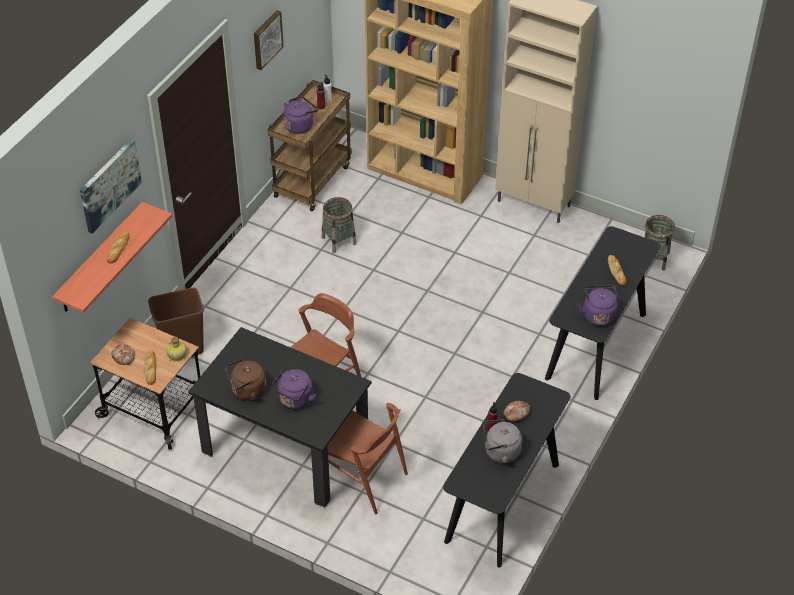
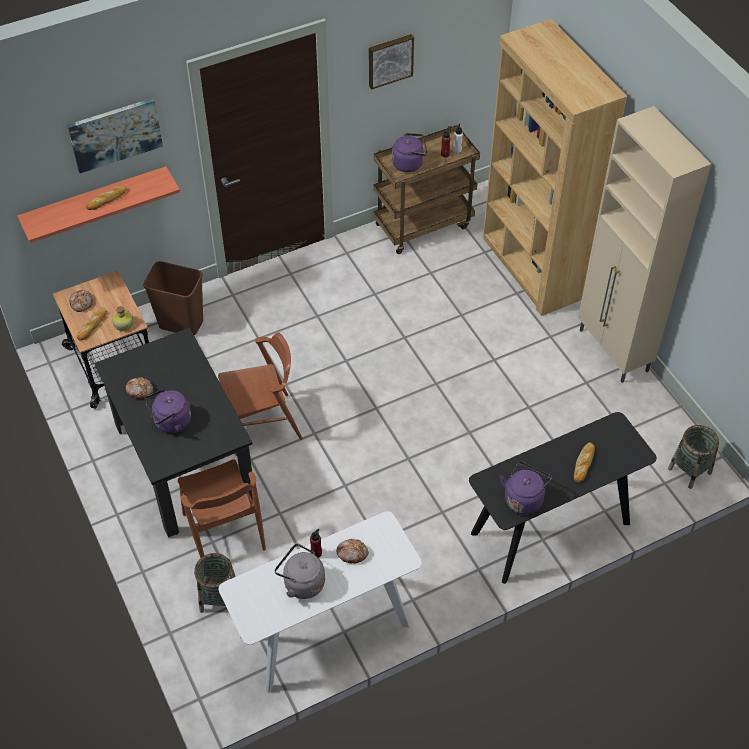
camera: 35 degrees right, 5 degrees up
brown kettle [225,359,266,400] -> bread [126,377,153,399]
basket [322,197,356,253] -> basket moved to [194,553,236,615]
black console table [443,373,570,567] -> white console table [219,511,422,693]

